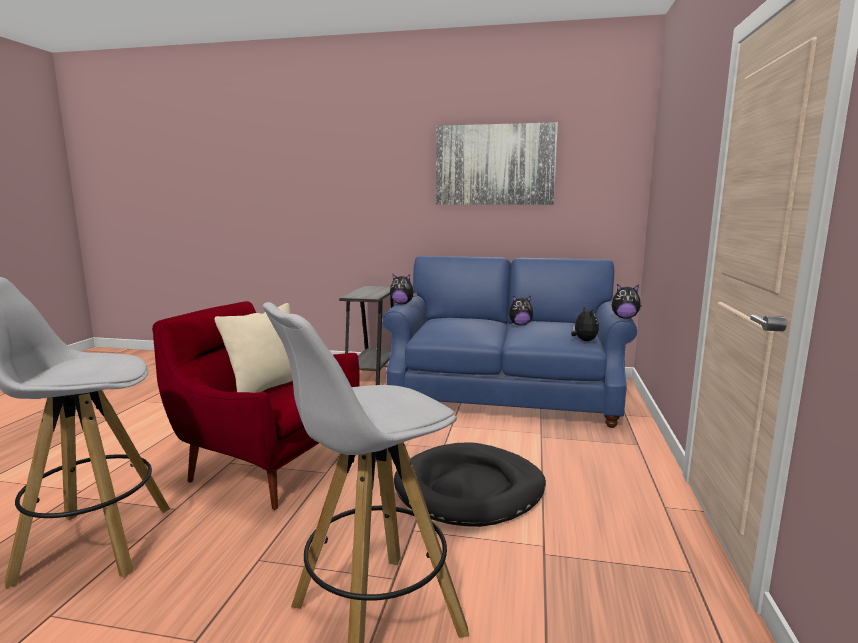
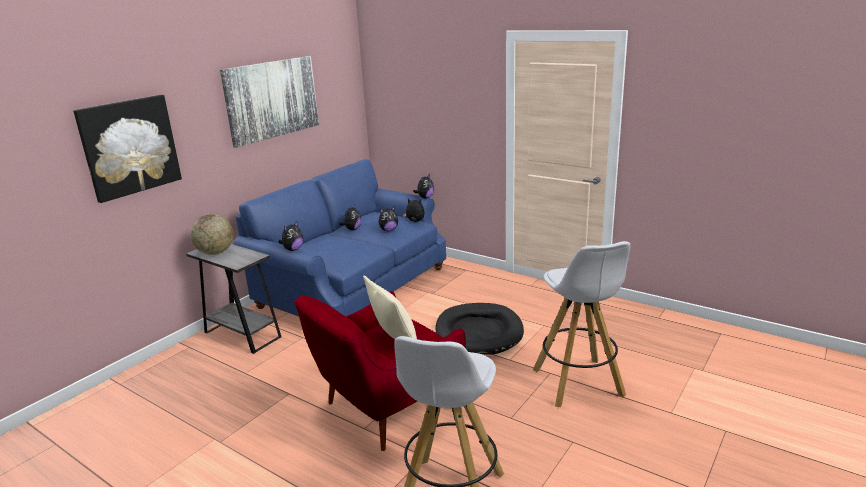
camera: 65 degrees left, 10 degrees up
none -> picture [73,95,182,203]
none -> globe [190,214,233,255]
none -> plush toy [379,206,398,231]

